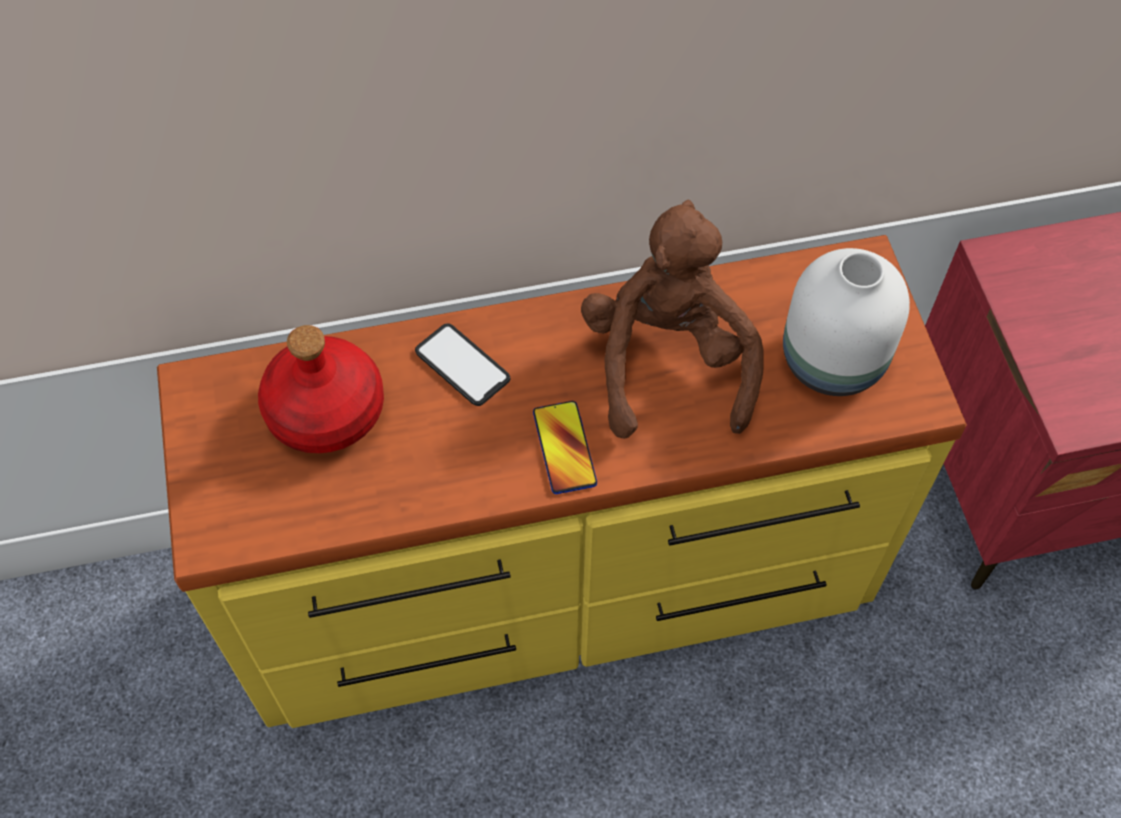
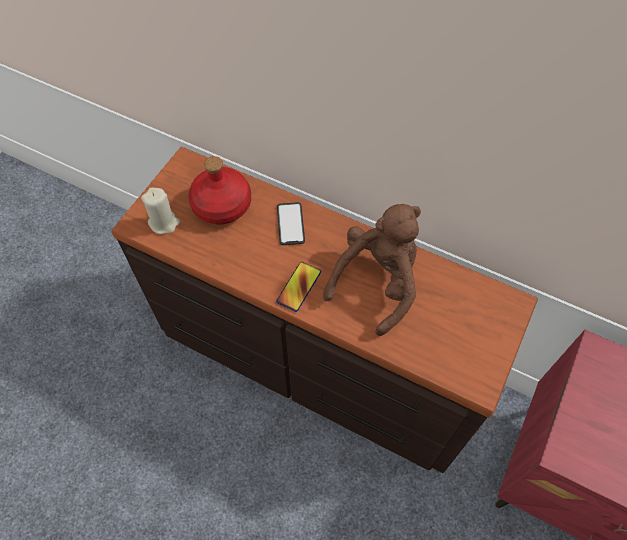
camera: 40 degrees right, 0 degrees up
yellow dresser [157,235,967,728] -> brown dresser [111,147,538,473]
white vase [783,248,910,396] -> none
none -> beige candle [141,188,180,234]

